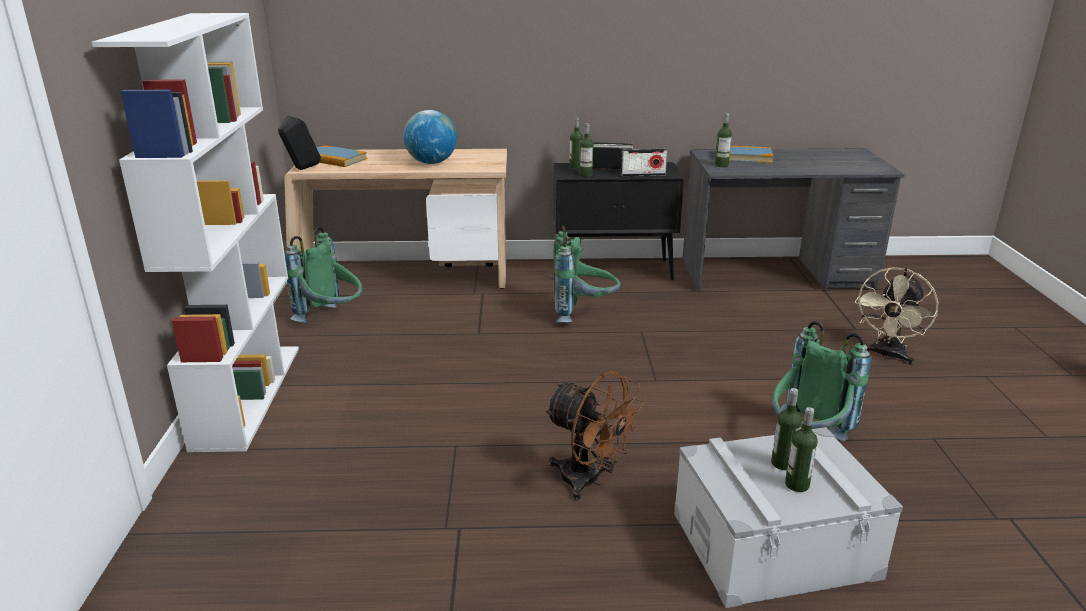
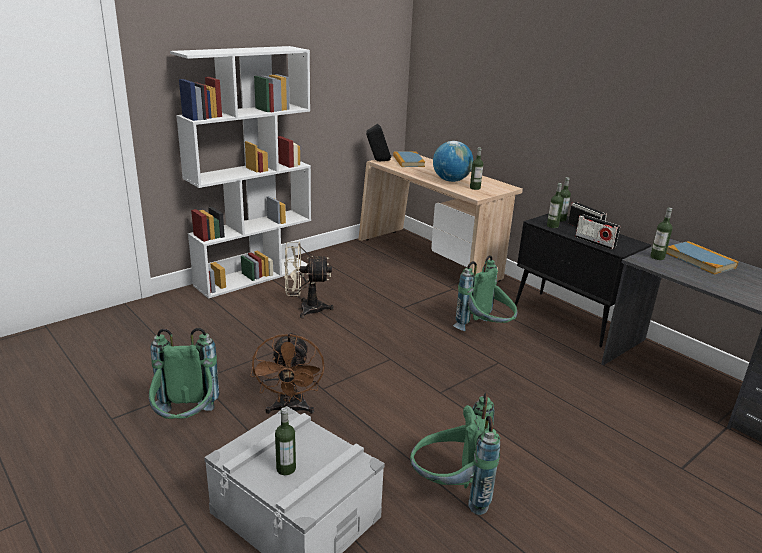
camera: 50 degrees right, 0 degrees up
green backpack [285,227,363,323] -> green backpack moved to [149,328,220,419]
bottle [771,388,802,470] -> bottle moved to [470,147,483,190]
beige fan [855,267,939,365] -> beige fan moved to [284,242,334,319]

